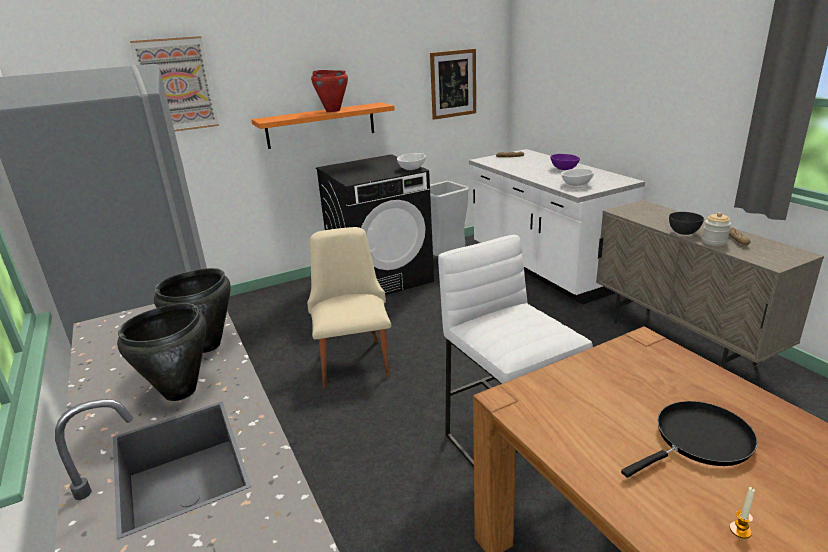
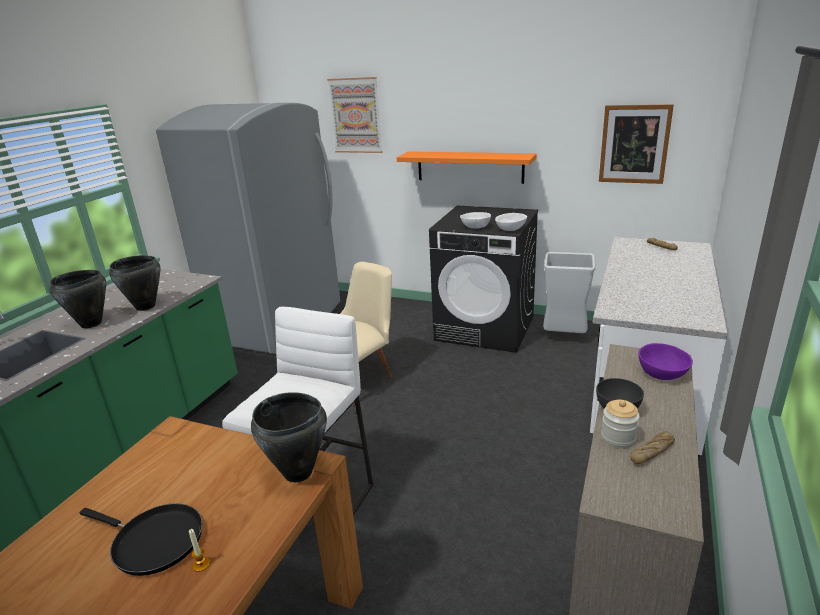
camera: 50 degrees right, 0 degrees up
red cooking pot [311,70,348,112] -> none
purple bowl [550,154,580,170] -> purple bowl moved to [638,343,693,380]
white bowl [561,168,594,186] -> white bowl moved to [460,212,491,228]
candle [729,487,755,539] -> candle moved to [189,529,210,572]
none -> black cooking pot [251,392,327,482]

